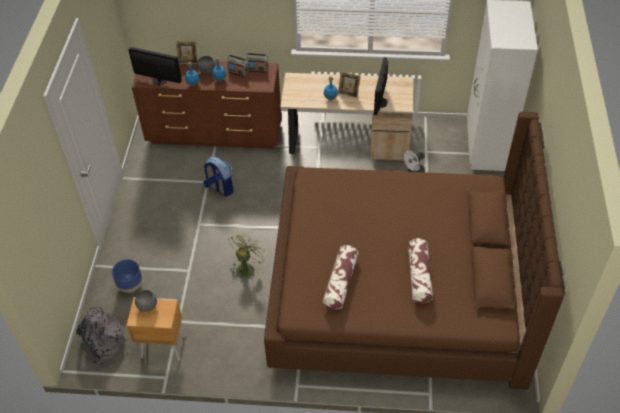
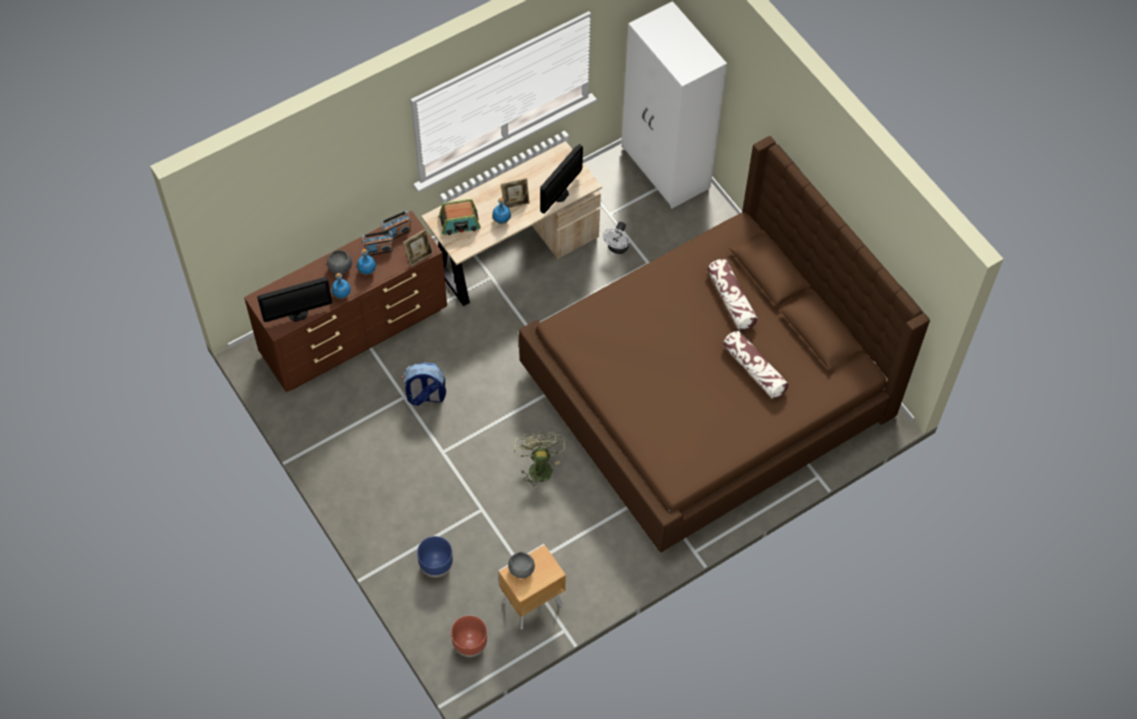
camera: 40 degrees left, 10 degrees up
grey backpack [76,305,127,370] -> brown planter [451,615,487,657]
picture frame [176,41,198,64] -> picture frame moved to [403,229,433,267]
pillow [323,245,358,310] -> pillow moved to [707,259,758,330]
monitor [374,57,388,115] -> monitor turned 120 degrees counterclockwise [540,144,583,214]
none -> radio [439,199,481,235]

